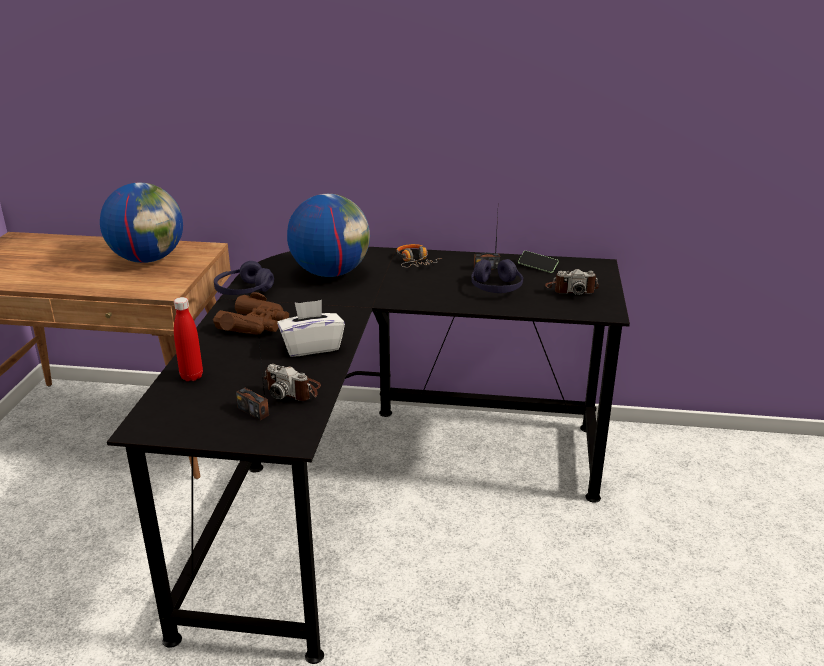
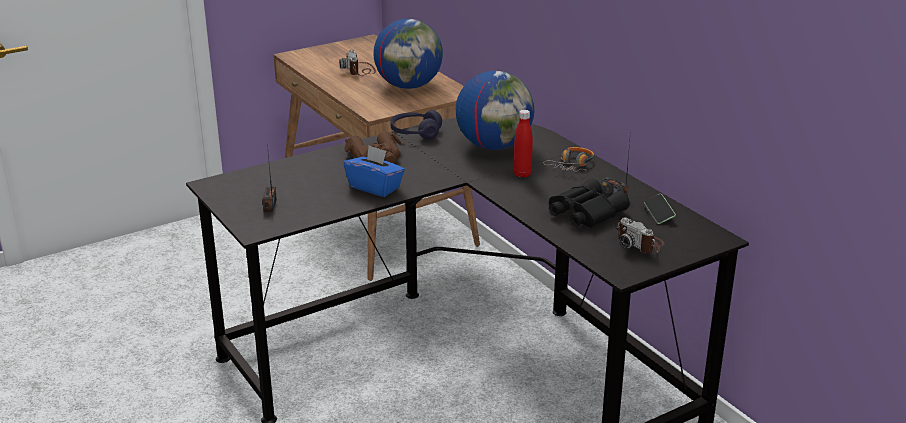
camera: 50 degrees right, 0 degrees up
red bottle [174,297,203,381] -> red bottle moved to [513,110,533,177]
camera [264,364,321,401] -> camera moved to [339,50,376,76]
white tissue box [277,300,345,357] -> blue tissue box [343,145,405,197]
purple headphones [471,259,524,293] -> black binoculars [549,179,630,228]

